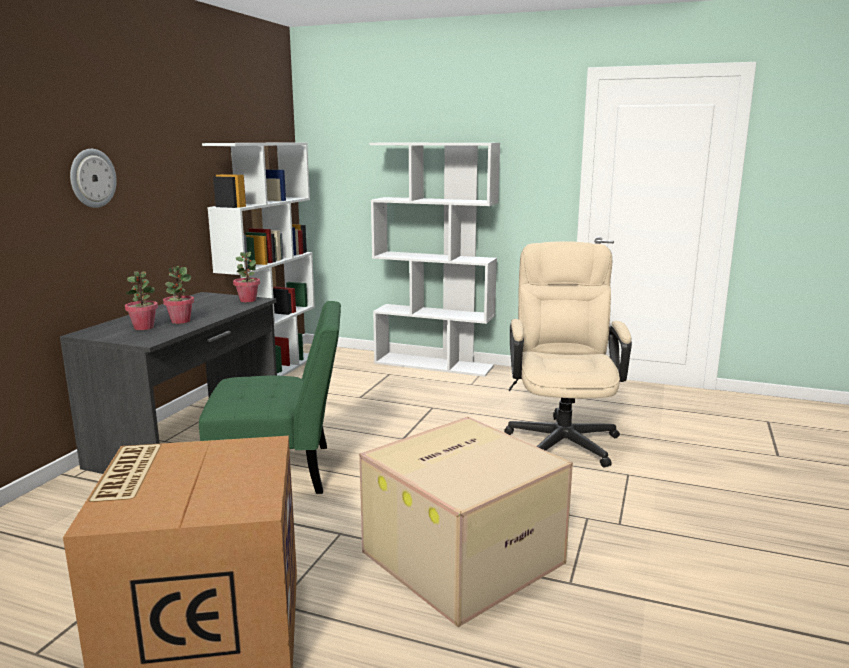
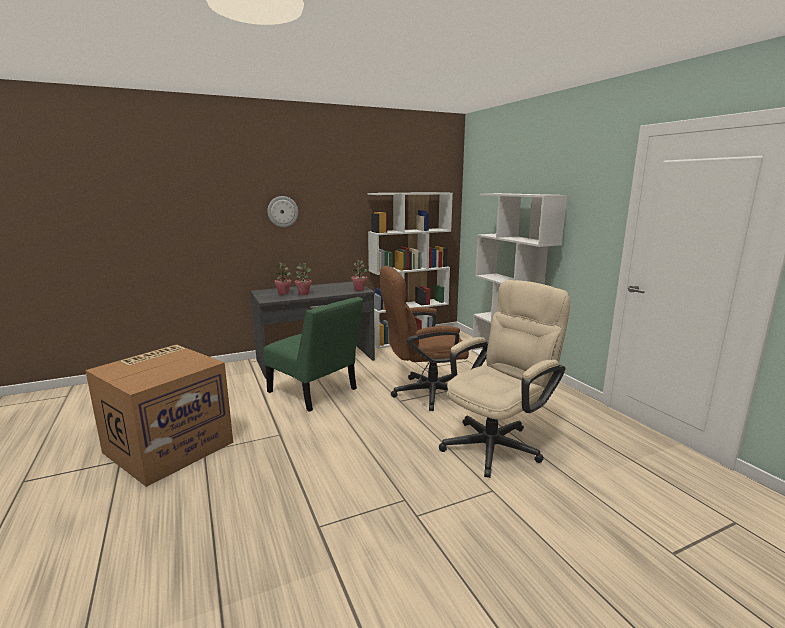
camera: 45 degrees right, 0 degrees up
cardboard box [359,417,573,627] -> none
none -> brown office chair [380,266,469,411]

